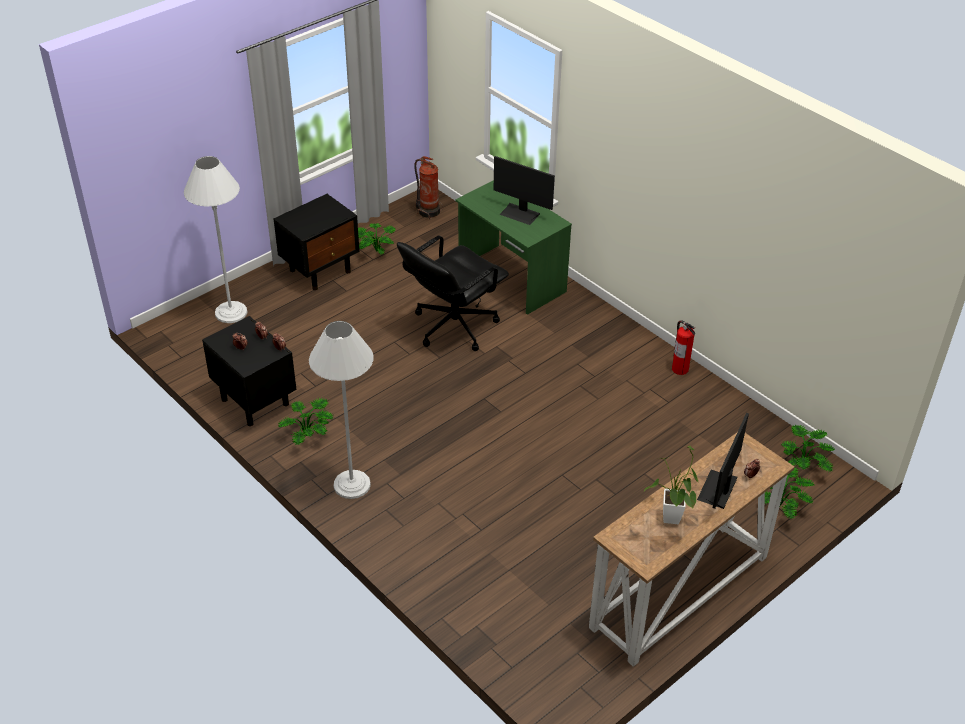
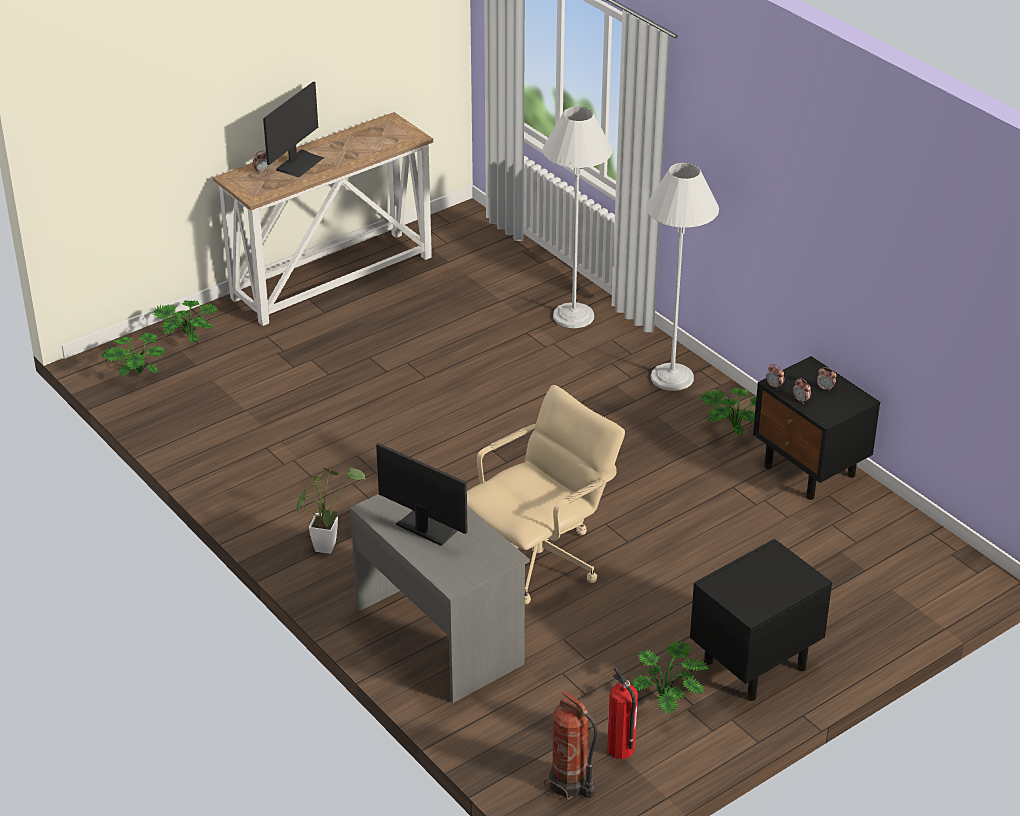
camera: 175 degrees left, 5 degrees down
white floor lamp [184,156,248,323] -> white floor lamp moved to [543,106,612,328]
black office chair [397,236,509,351] -> beige office chair [467,385,625,605]
green desk [456,180,572,315] -> grey desk [350,494,530,703]
potted plant [643,445,698,524] -> potted plant moved to [296,467,365,554]
fire extinguisher [672,321,695,375] -> fire extinguisher moved to [607,667,638,759]

